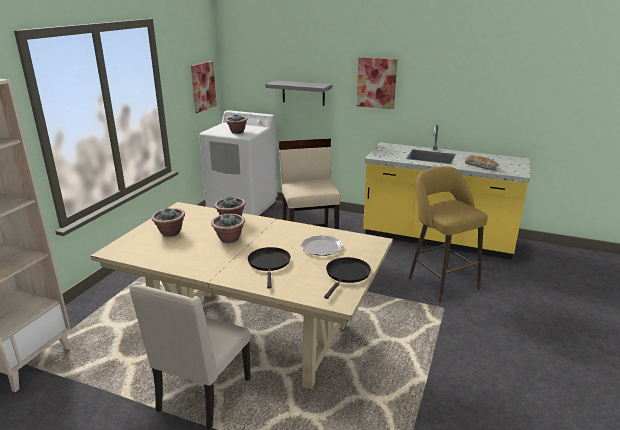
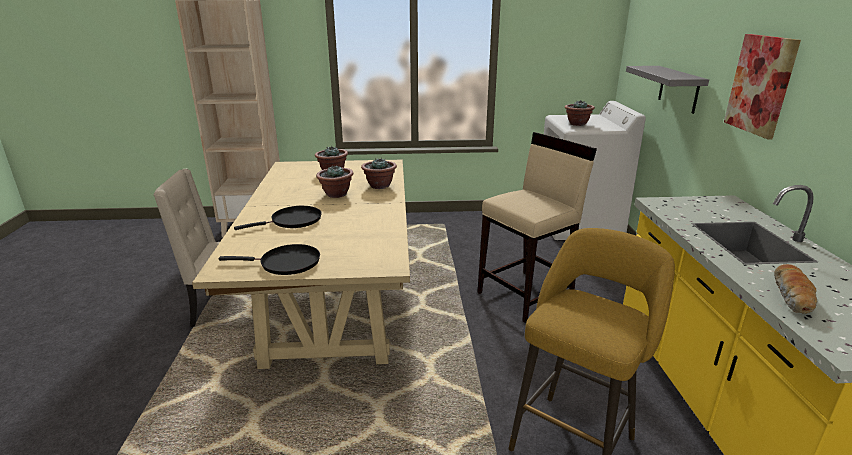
camera: 65 degrees right, 0 degrees up
picture [191,61,217,113] -> none
plate [301,235,343,256] -> none

